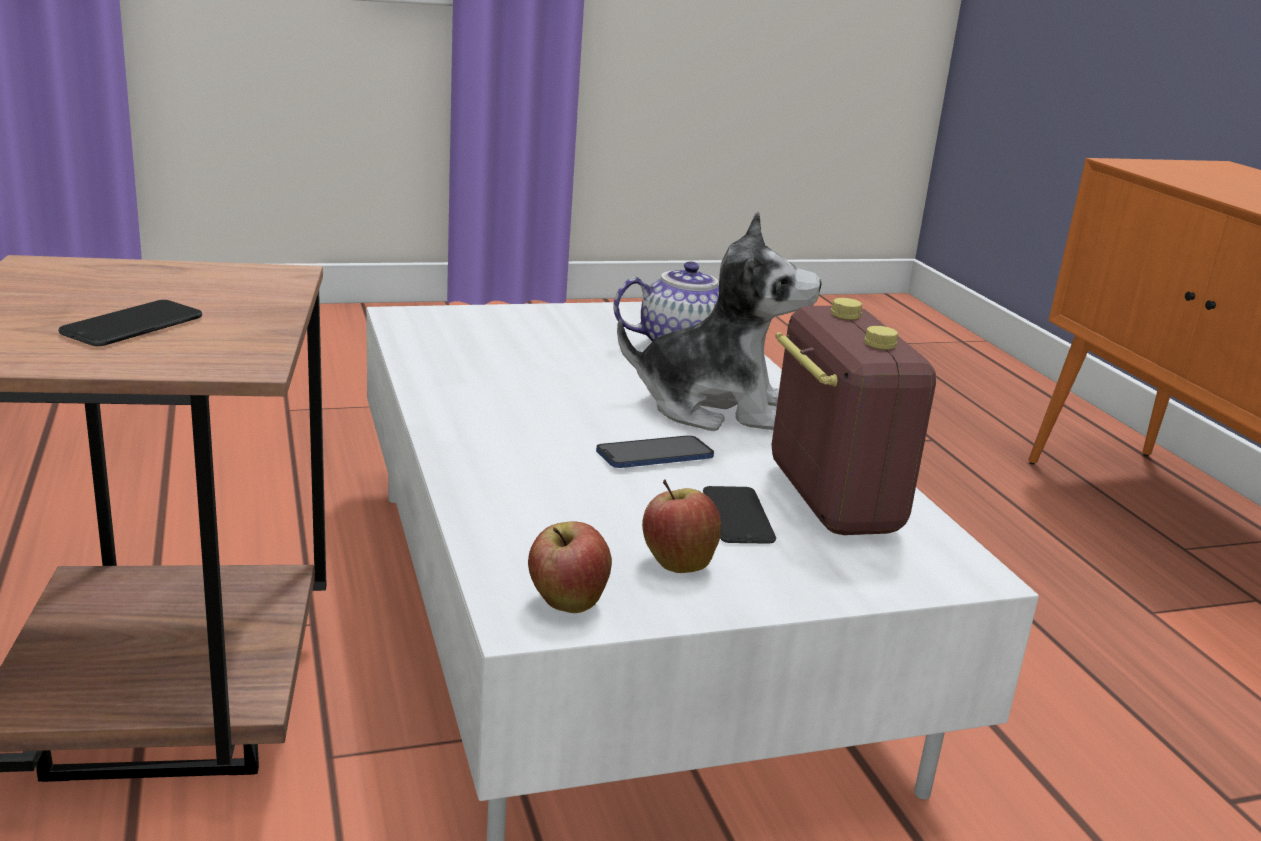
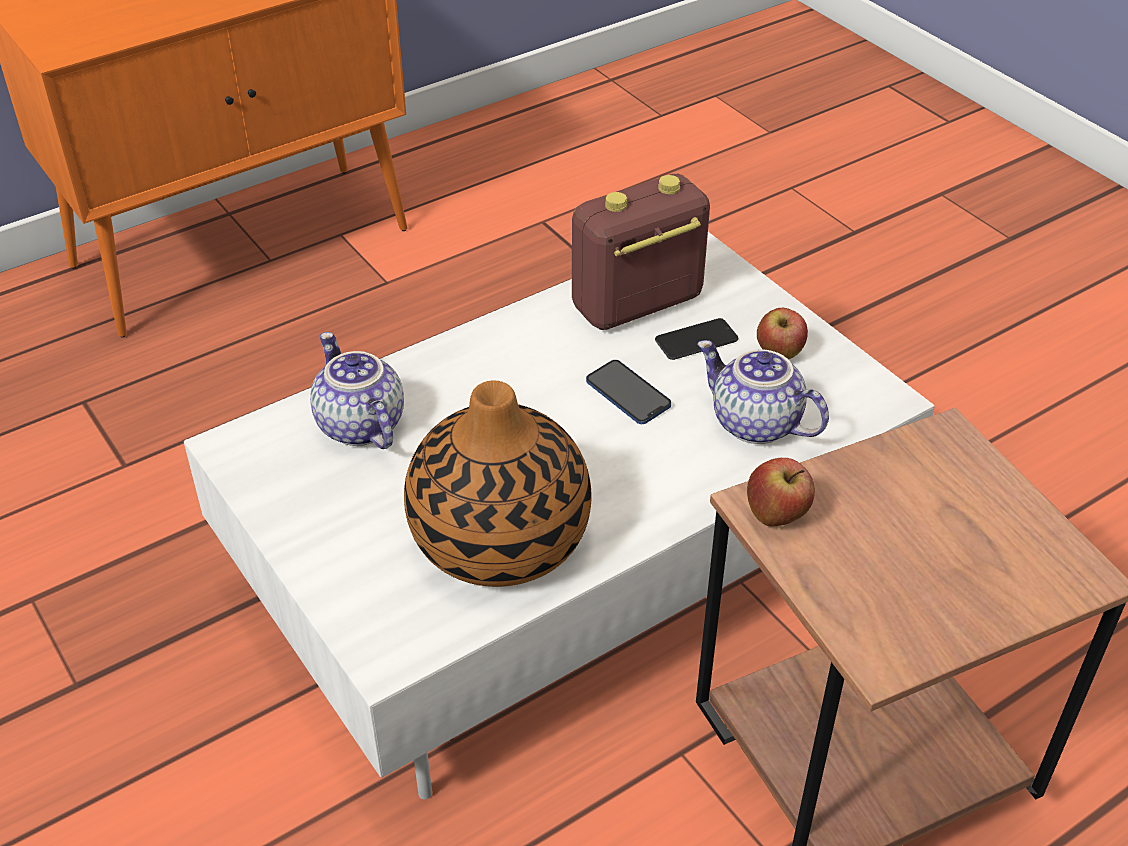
camera: 105 degrees left, 20 degrees up
phone [58,300,202,346] -> none
apple [528,522,612,613] -> apple moved to [747,458,815,526]
plush toy [617,211,821,431] -> none
none -> vase [404,380,591,587]
none -> teapot [697,340,829,444]

